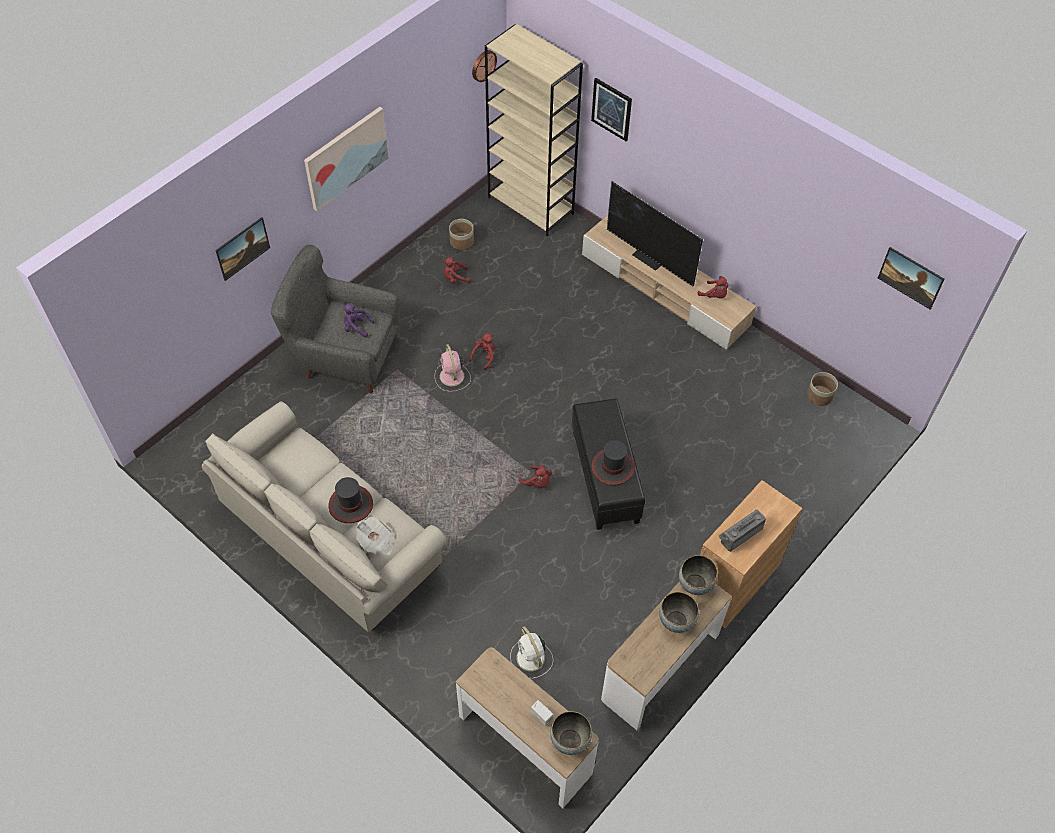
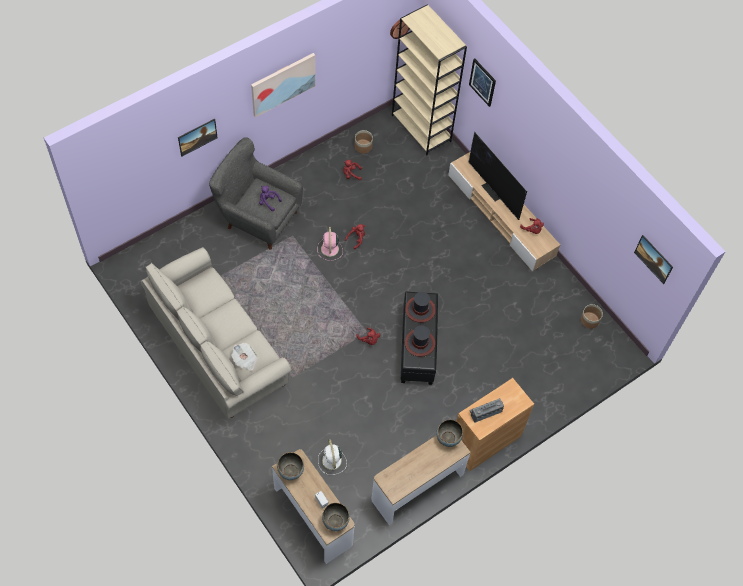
camera: 10 degrees right, 5 degrees up
hat [329,477,373,523] -> hat moved to [405,292,435,323]
bowl [659,592,699,633] -> bowl moved to [277,452,304,480]

